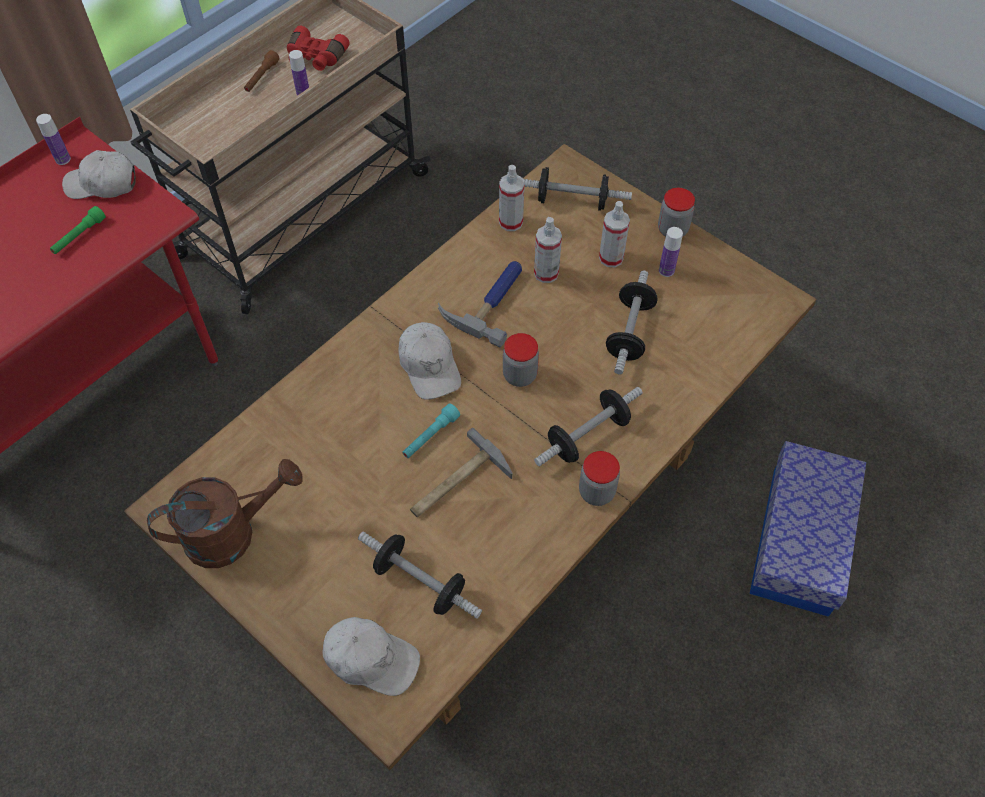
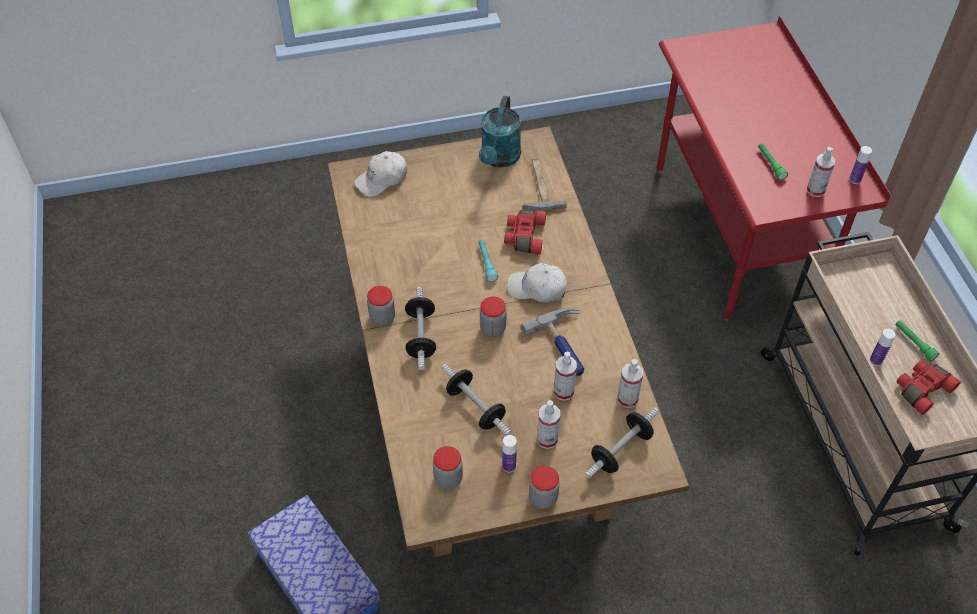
camera: 125 degrees right, 5 degrees down
white cap [62,150,136,199] -> spray bottle [807,147,835,197]
brown watering can [147,459,303,568] -> turquoise watering can [479,96,521,168]
brown flashlight [244,50,279,92] -> green flashlight [895,320,939,362]
dumbbell [358,532,482,619] -> none
hammer [410,428,512,518] -> hammer moved to [523,158,567,212]
none -> jar [433,446,463,489]
none -> red binoculars [504,210,546,254]

